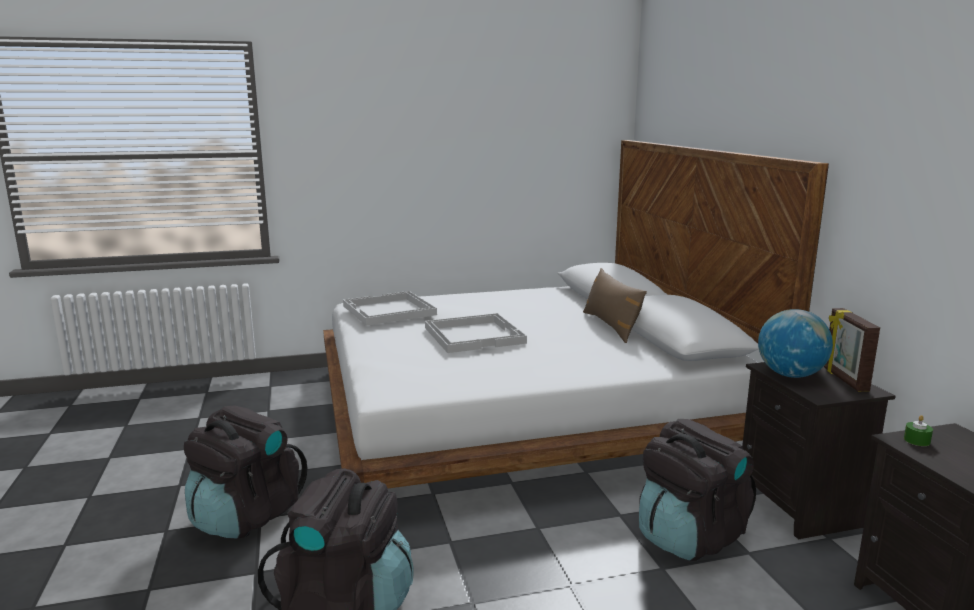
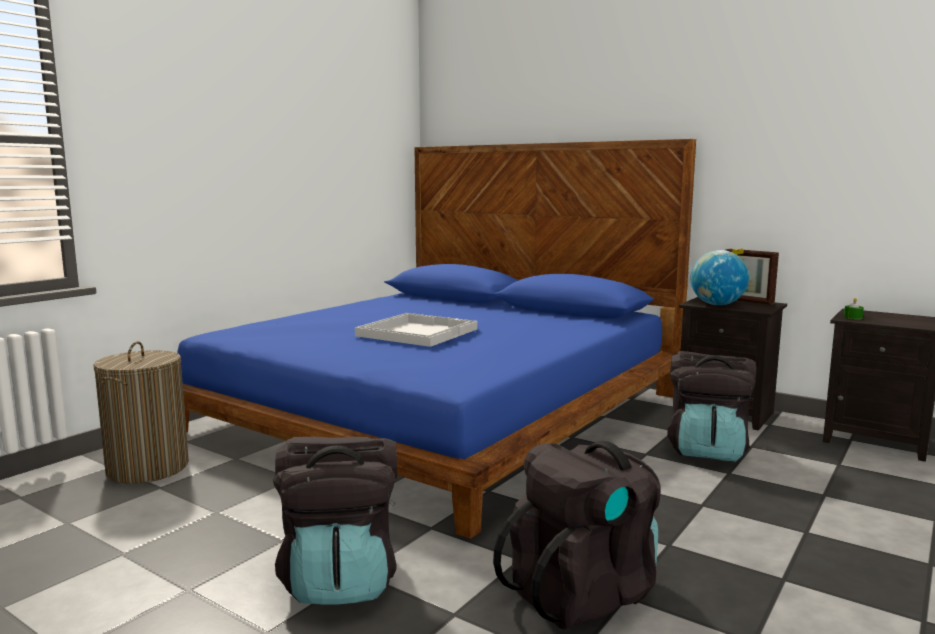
camera: 40 degrees left, 5 degrees down
white bed [323,140,829,488] -> blue bed [177,139,696,539]
white tray [343,291,437,326] -> none
brown pillow [583,268,647,343] -> none
none -> laundry basket [93,341,189,484]

